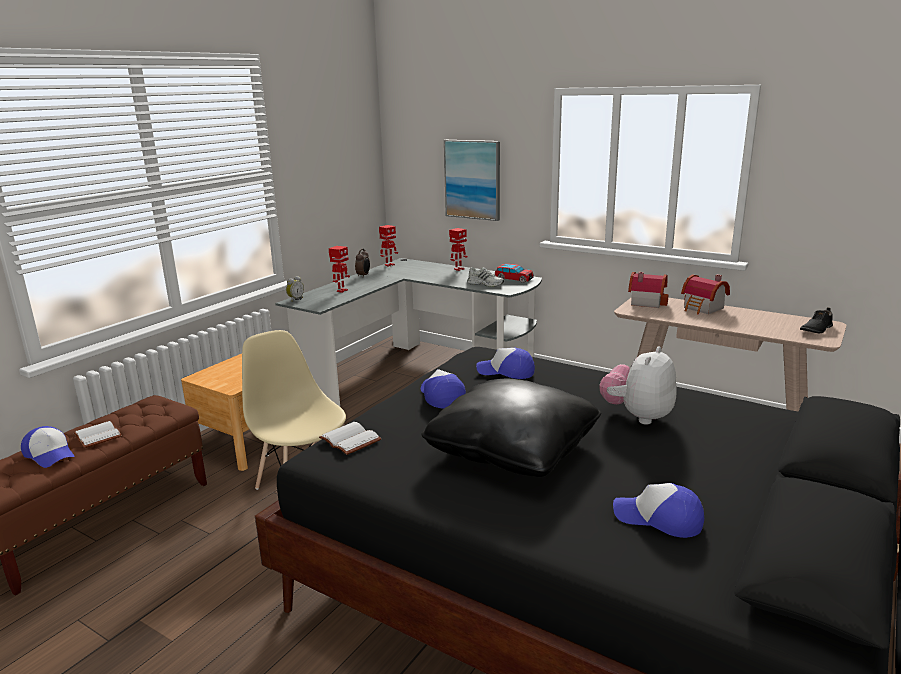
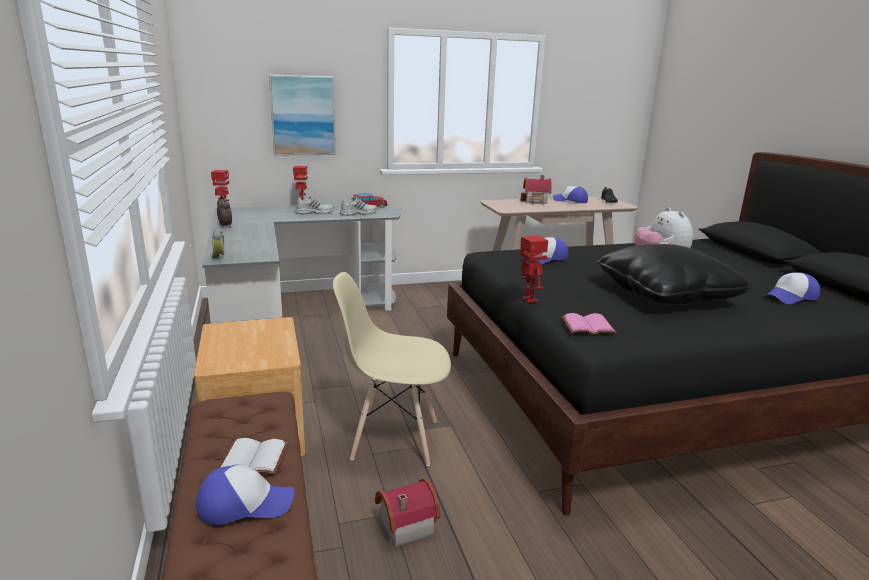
camera: 50 degrees left, 0 degrees up
white book [319,422,381,455] -> pink book [561,313,617,335]
toy robot [329,246,350,293] -> toy robot moved to [520,236,548,303]
cap [421,369,466,409] -> cap moved to [553,186,588,203]
toy house [628,272,669,308] -> toy house moved to [375,478,440,547]
none -> white shoe [295,196,334,214]

